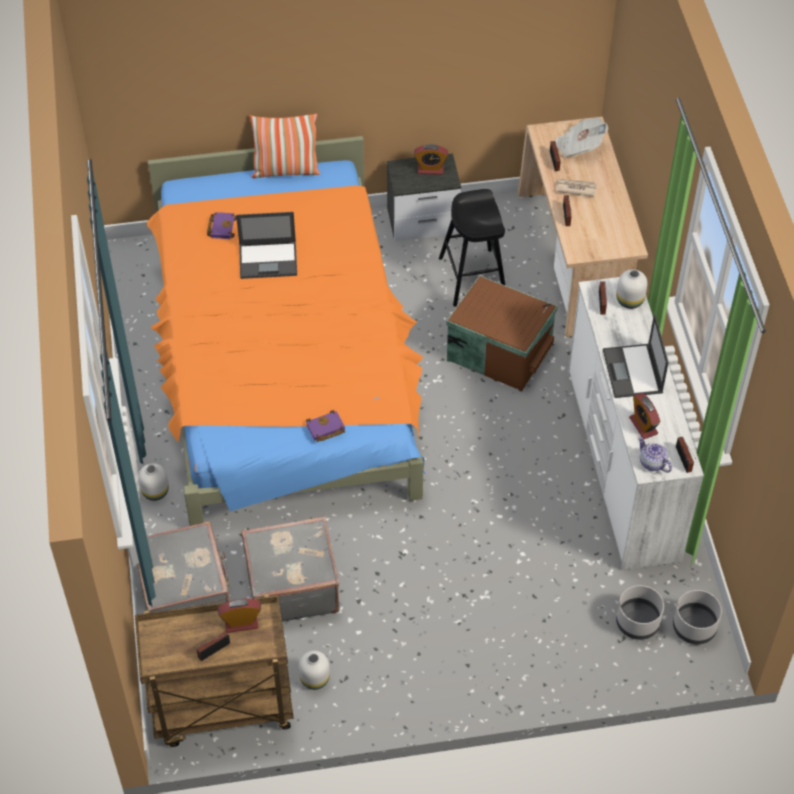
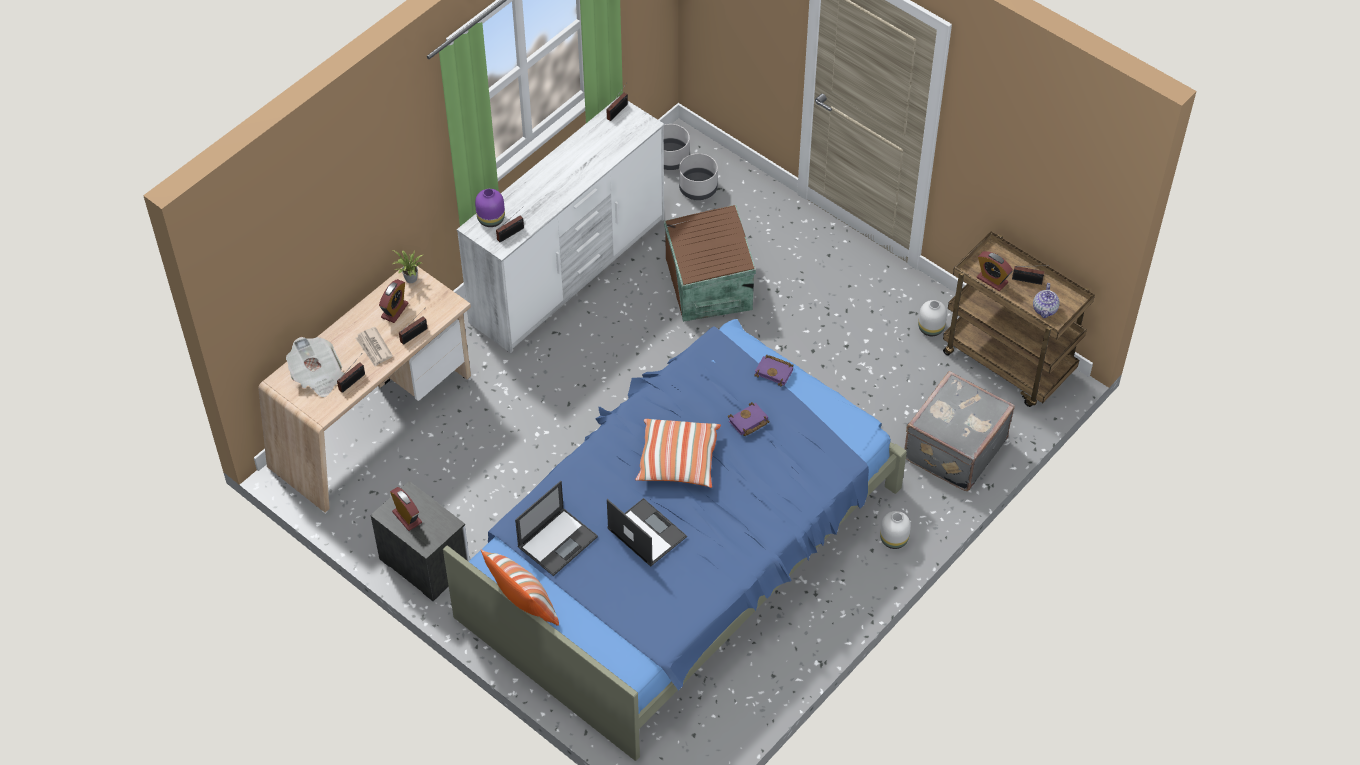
camera: 130 degrees left, 0 degrees up
orange bed [147,136,426,526] -> blue bed [443,319,907,761]
purple book [207,212,237,239] -> purple book moved to [728,402,769,436]
grey suitcase [241,516,339,621] -> none
black stool [439,189,505,307] -> none
brown storage box [446,275,558,392] -> brown storage box moved to [664,205,756,322]
laptop [603,314,669,398] -> laptop moved to [515,481,598,576]
white vase [616,269,648,309] -> purple vase [475,189,505,227]
alarm clock [629,393,661,439] -> alarm clock moved to [379,279,409,323]
teapot [638,436,672,473] -> teapot moved to [1033,283,1060,318]
none -> potted plant [393,249,423,283]
none -> pillow [635,419,721,488]

